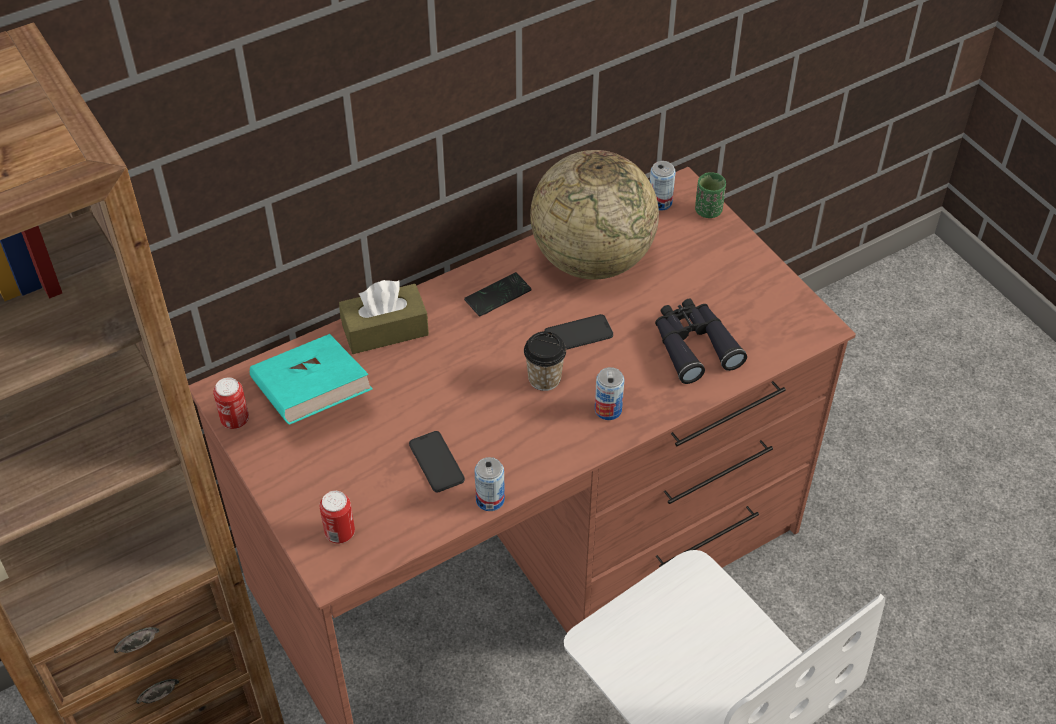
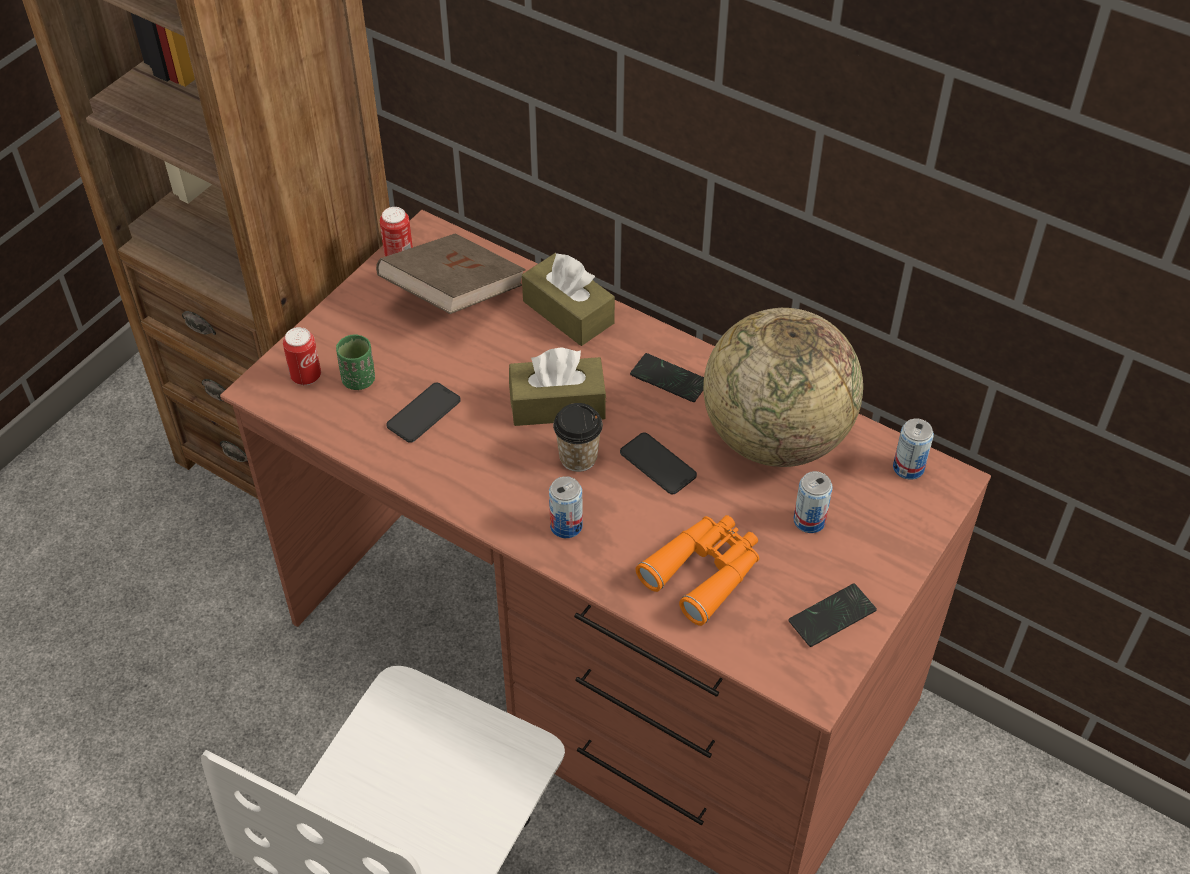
camera: 65 degrees right, 0 degrees up
turquoise book [250,334,373,425] -> brown book [376,233,526,314]
can [474,457,505,511] -> can moved to [794,471,833,533]
black binoculars [655,299,747,384] -> orange binoculars [635,515,759,626]
green cup [695,172,726,218] -> green cup moved to [336,334,375,390]
none -> brown tissue box [509,347,606,426]
none -> phone [789,583,877,647]

